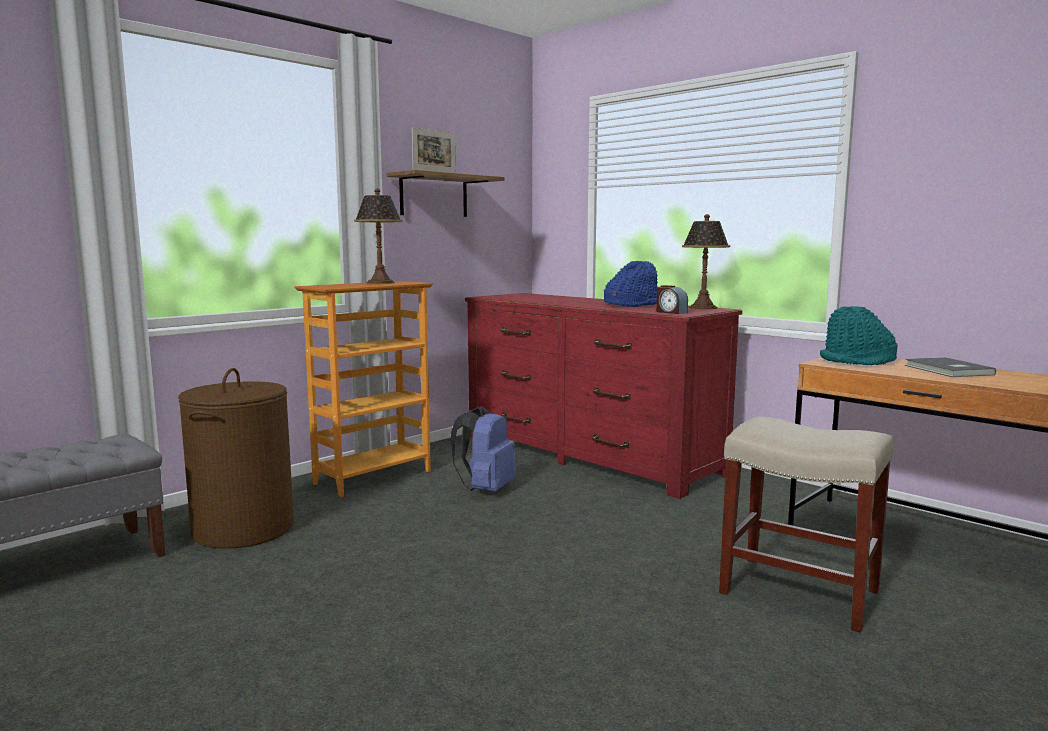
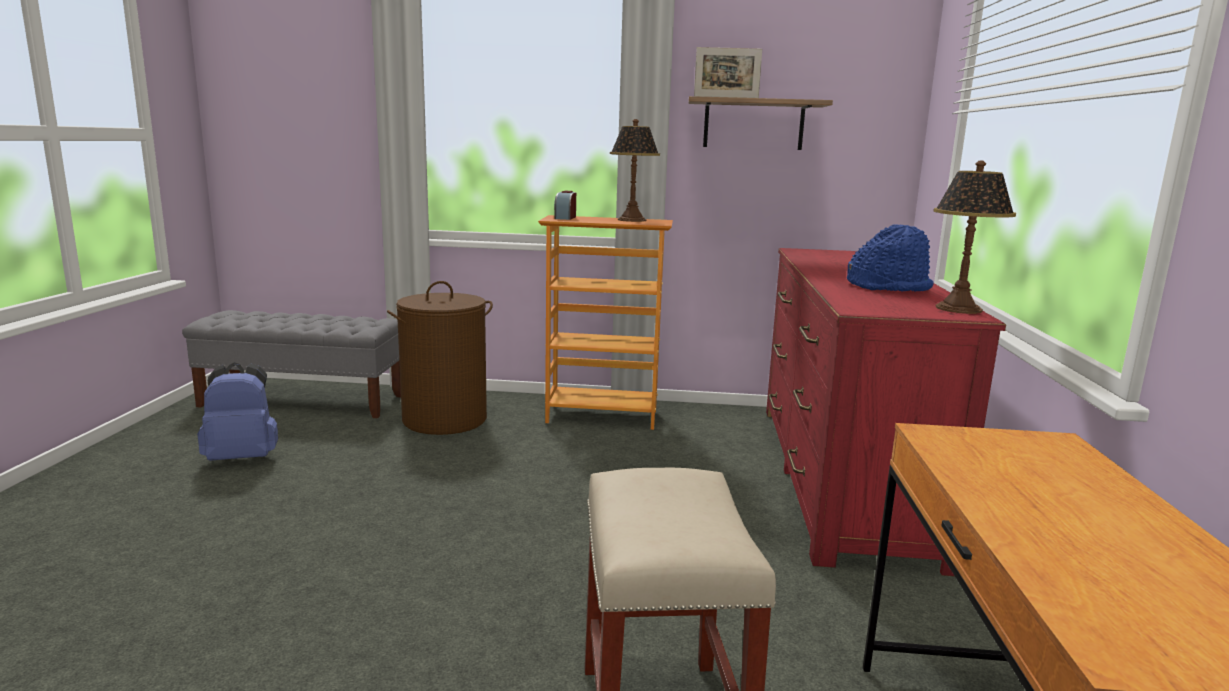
camera: 50 degrees right, 5 degrees up
blue backpack [451,406,516,492] -> blue backpack moved to [197,362,278,461]
alarm clock [656,285,688,314] -> alarm clock moved to [554,191,576,220]
turquoise hat [820,306,898,365] -> none
grey book [905,357,996,377] -> none

